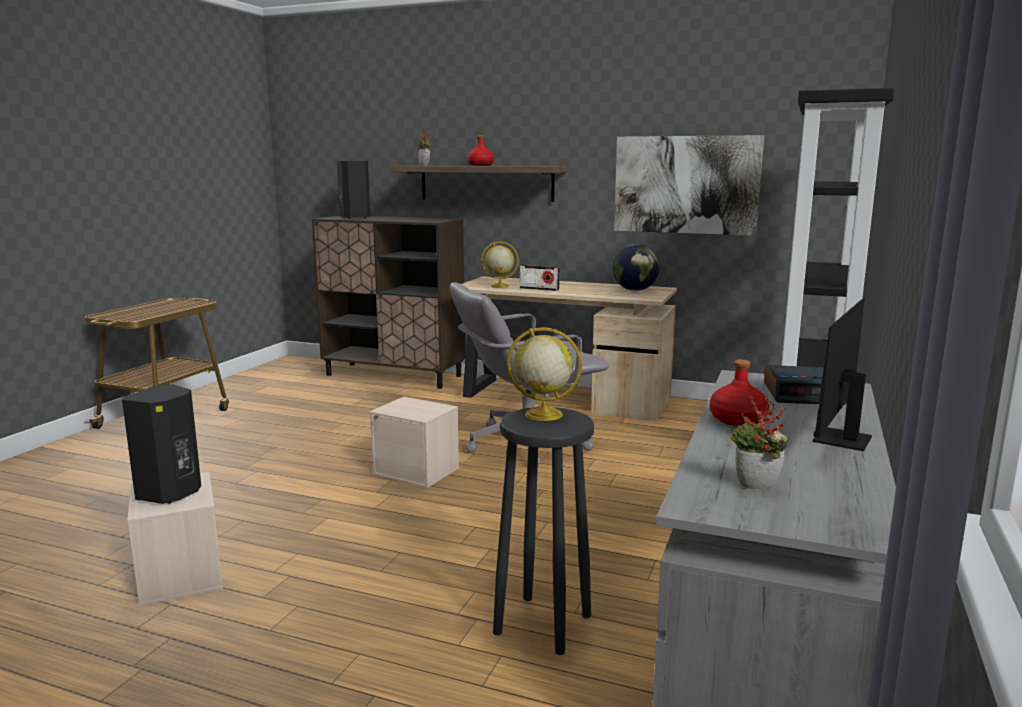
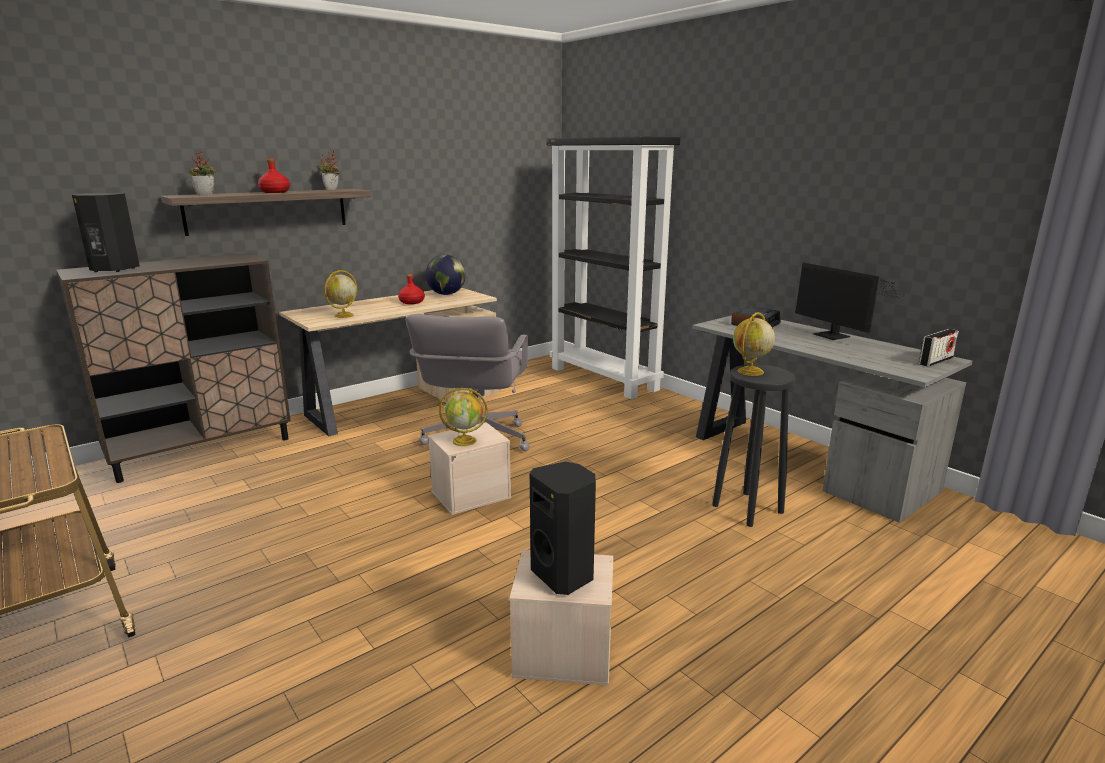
camera: 60 degrees left, 5 degrees up
radio [520,265,560,291] -> radio moved to [919,329,959,367]
picture [614,135,764,235] -> none
red bottle [710,359,769,426] -> red bottle moved to [398,274,425,304]
potted plant [730,397,788,489] -> potted plant moved to [319,150,339,190]
none -> globe [439,388,488,446]

